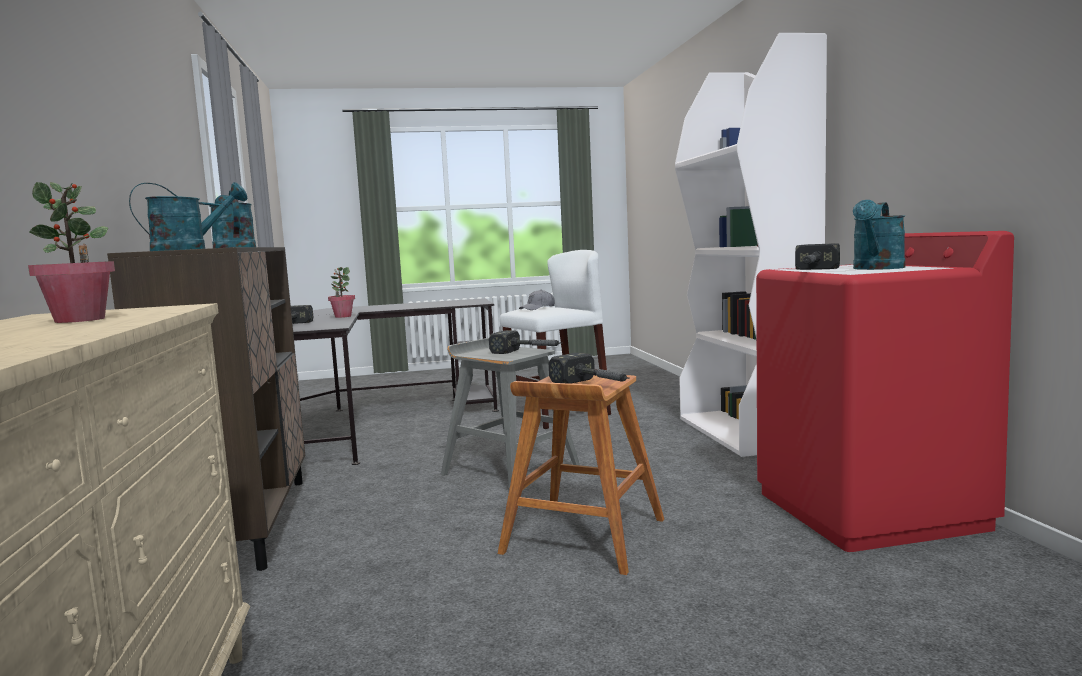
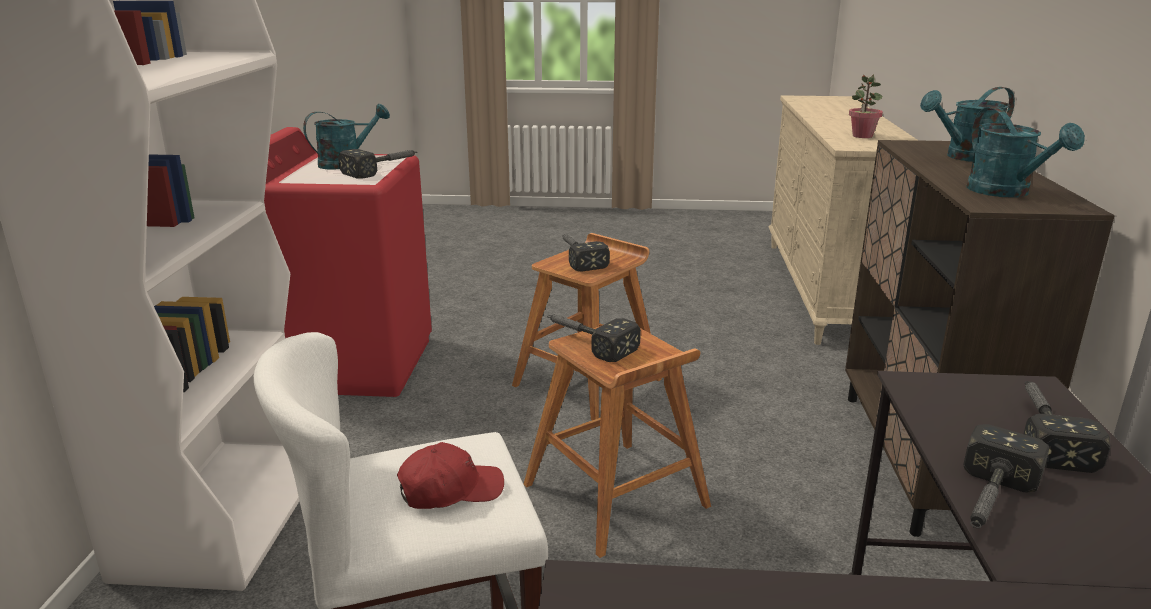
camera: 165 degrees left, 15 degrees up
potted plant [328,267,355,318] -> hammer [964,424,1049,528]
grey stool [441,338,580,489] -> brown stool [524,327,711,558]
grey cap [519,290,555,310] -> red cap [397,442,504,509]

